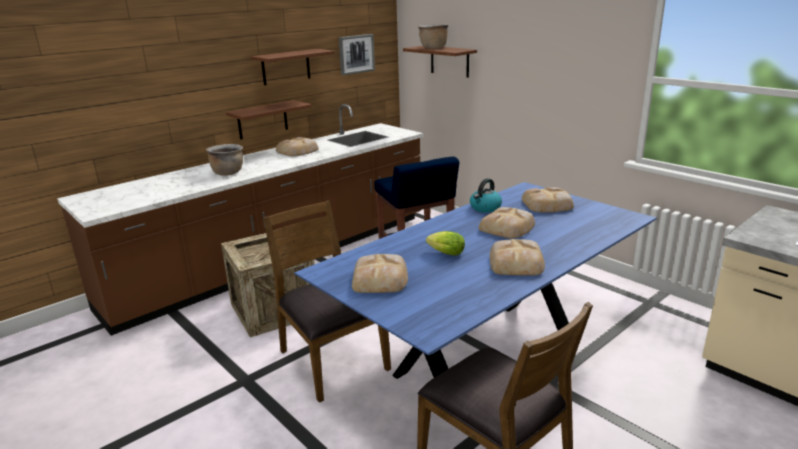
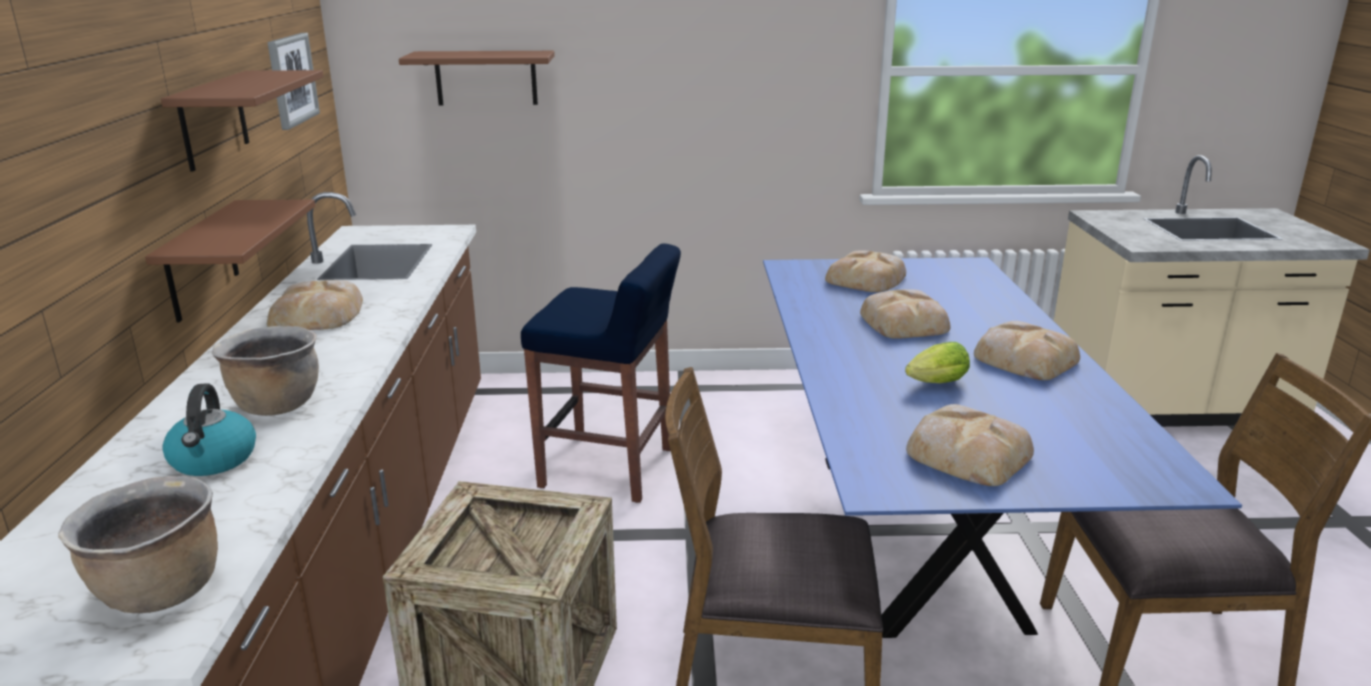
camera: 50 degrees left, 0 degrees up
brown cooking pot [418,24,448,49] -> brown cooking pot moved to [58,476,218,613]
kettle [470,178,502,213] -> kettle moved to [162,383,256,476]

